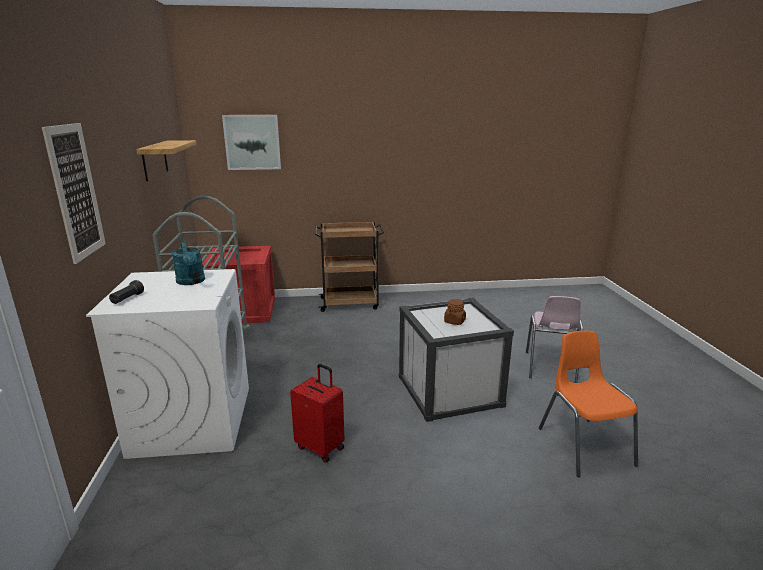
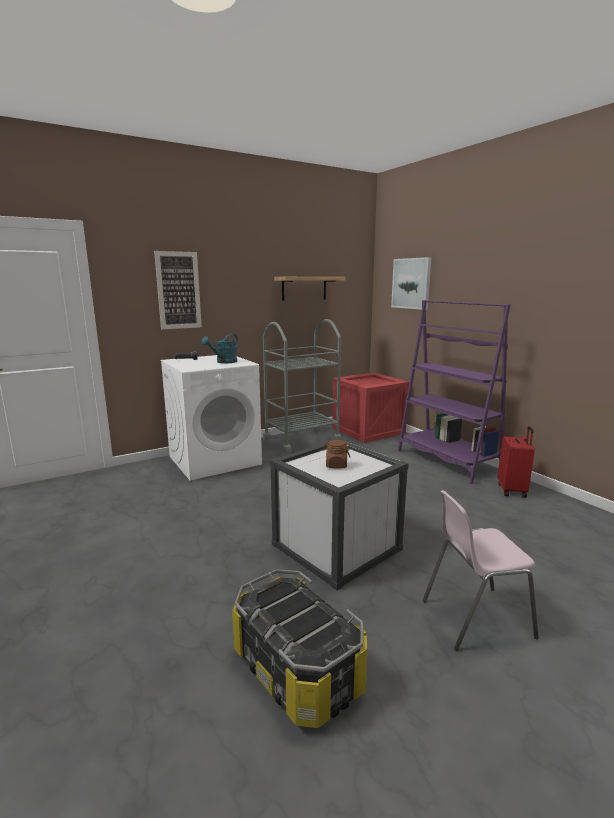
camera: 65 degrees right, 5 degrees down
red suitcase [290,364,345,463] -> red suitcase moved to [498,426,535,498]
brown cart [315,222,384,312] -> purple bookcase [398,300,511,484]
orange chair [539,331,638,477] -> storage box [232,569,367,728]

